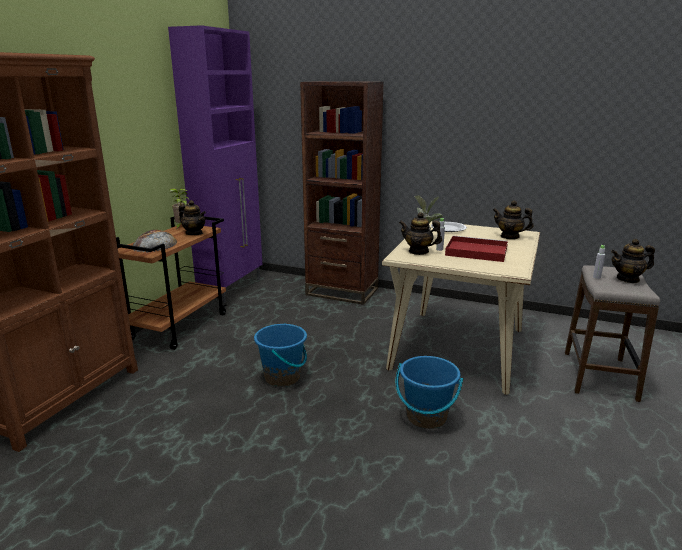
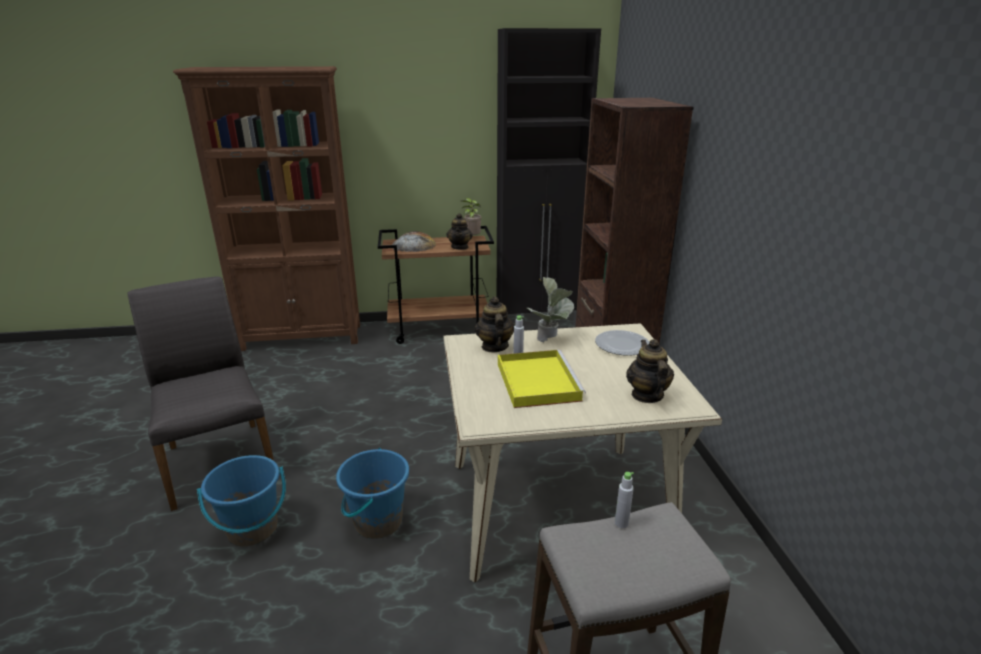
camera: 60 degrees right, 5 degrees up
purple cabinet [168,25,262,303] -> black cabinet [497,28,601,325]
blue bucket [254,323,307,387] -> blue bucket moved to [197,455,286,546]
red tray [445,236,508,262] -> yellow tray [498,350,586,408]
teapot [611,239,655,283] -> none
none -> grey chair [127,276,274,511]

